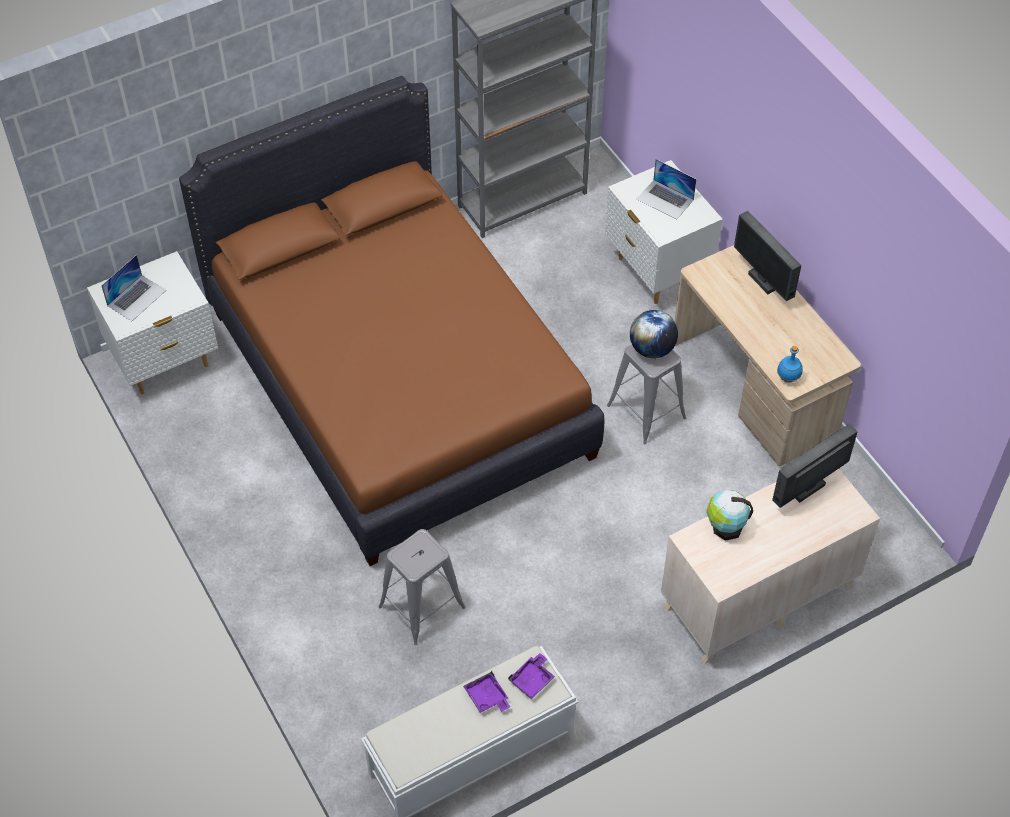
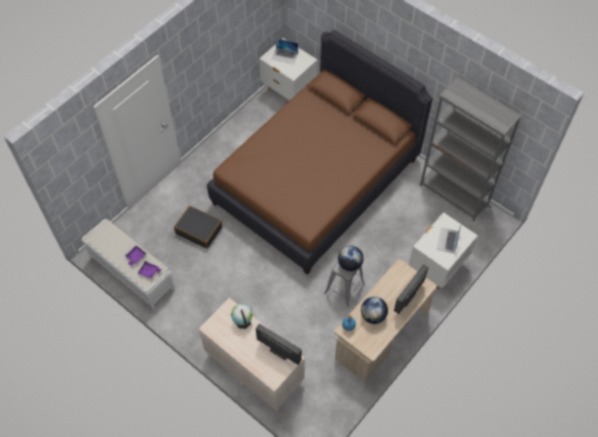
camera: 70 degrees right, 5 degrees up
grey stool [378,529,466,645] -> black suitcase [174,206,222,249]
none -> globe [361,297,388,324]

